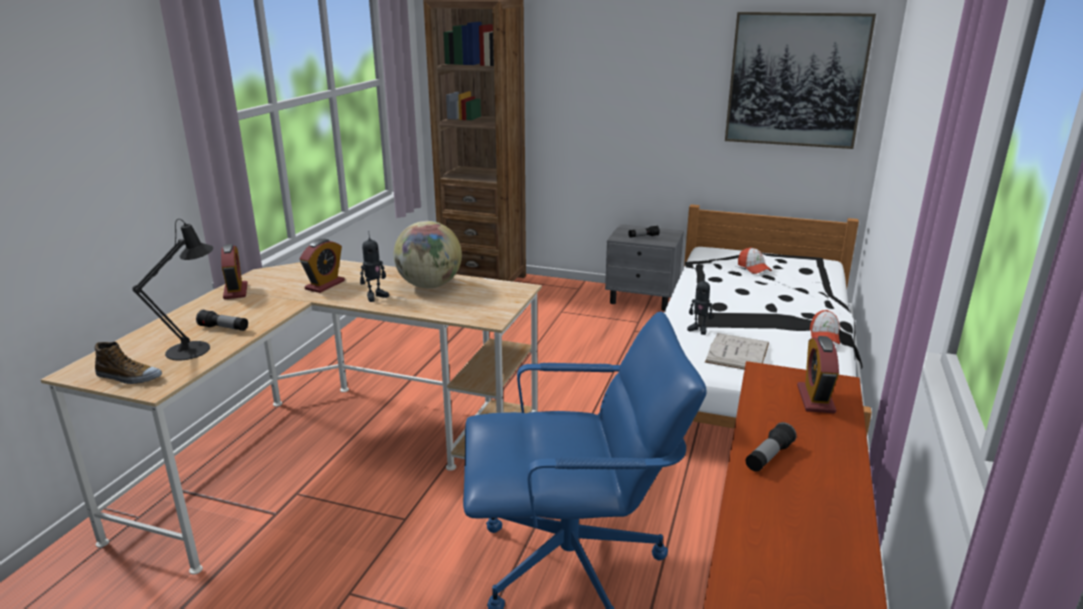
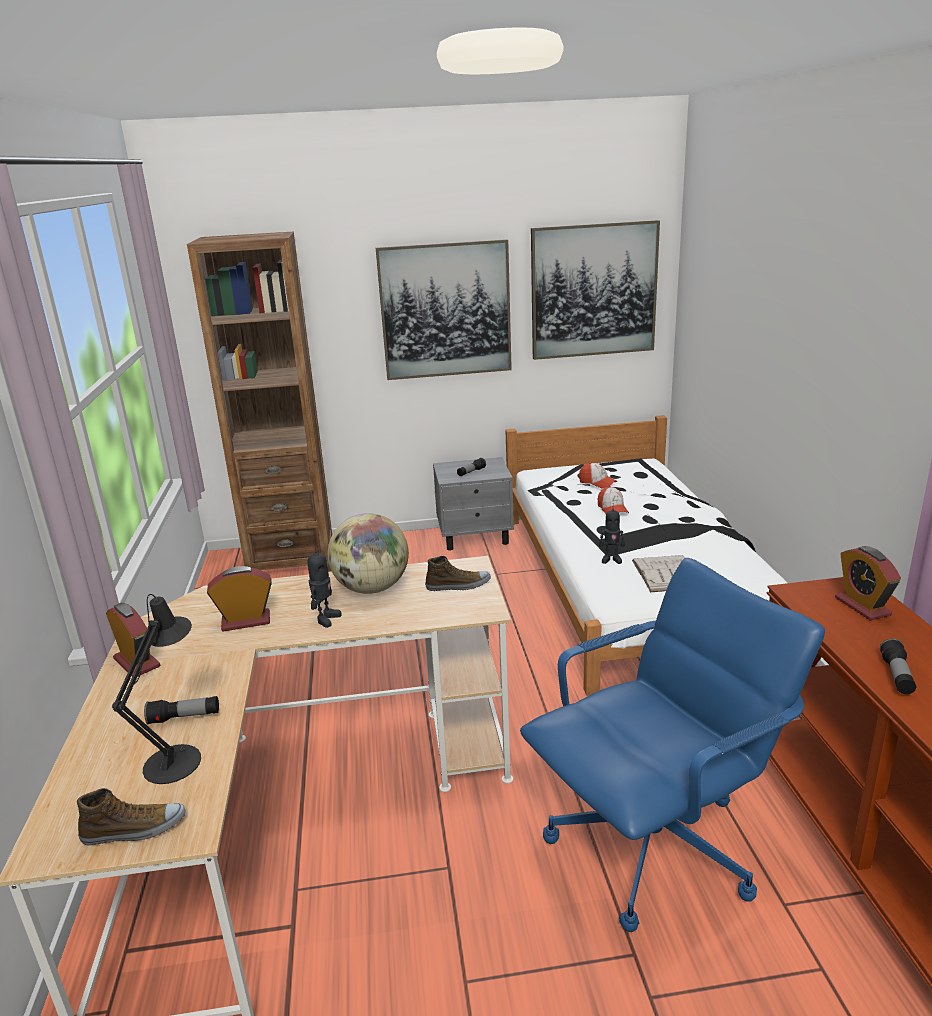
camera: 25 degrees left, 0 degrees up
alarm clock [300,239,345,293] -> alarm clock turned 105 degrees counterclockwise [207,566,272,631]
cap [810,310,840,344] -> cap moved to [598,486,629,514]
none -> picture [376,239,512,380]
none -> shoe [425,556,491,591]

